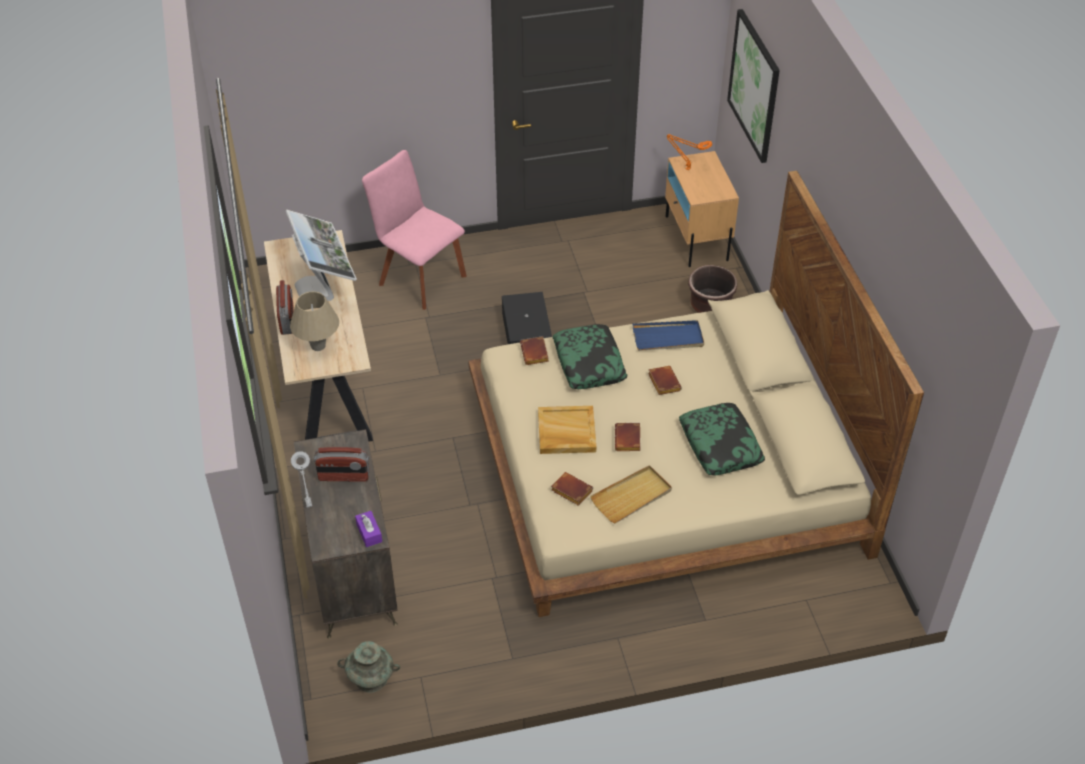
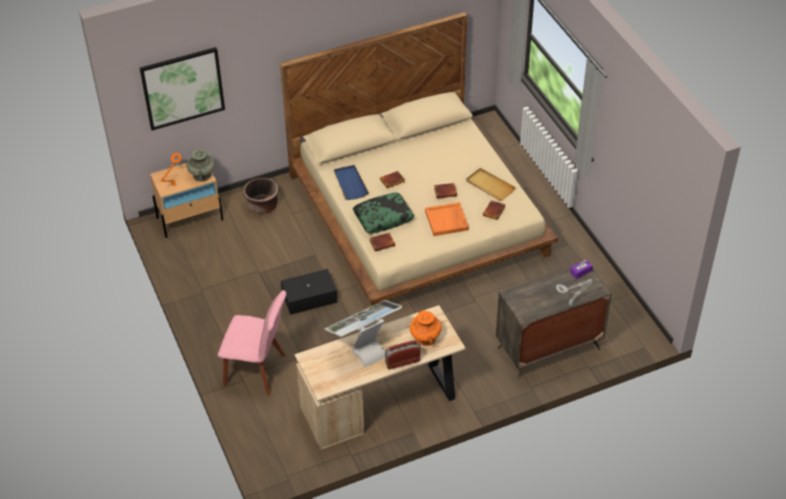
camera: 100 degrees left, 0 degrees up
beige table lamp [290,291,339,351] -> orange vase [410,310,442,346]
radio [314,447,369,482] -> none
turquoise vase [337,641,400,693] -> turquoise vase moved to [187,149,215,182]
pink chair [362,150,466,310] -> pink chair turned 105 degrees counterclockwise [218,290,286,396]
beige tray [538,406,596,454] -> orange tray [425,202,469,236]
pillow [679,403,765,475] -> none

